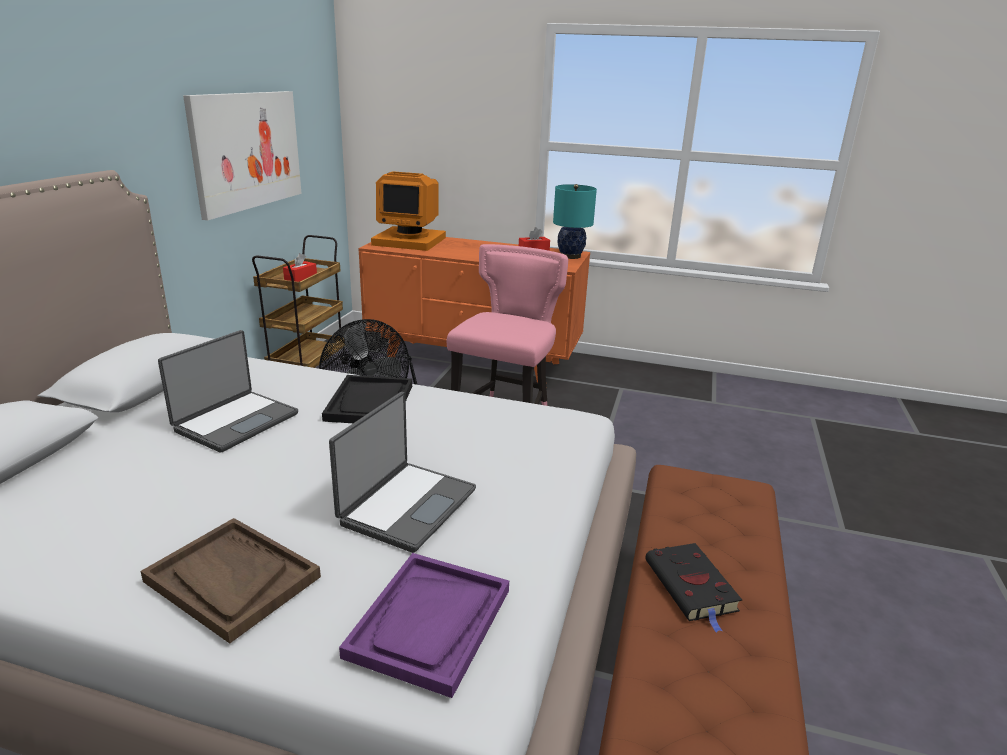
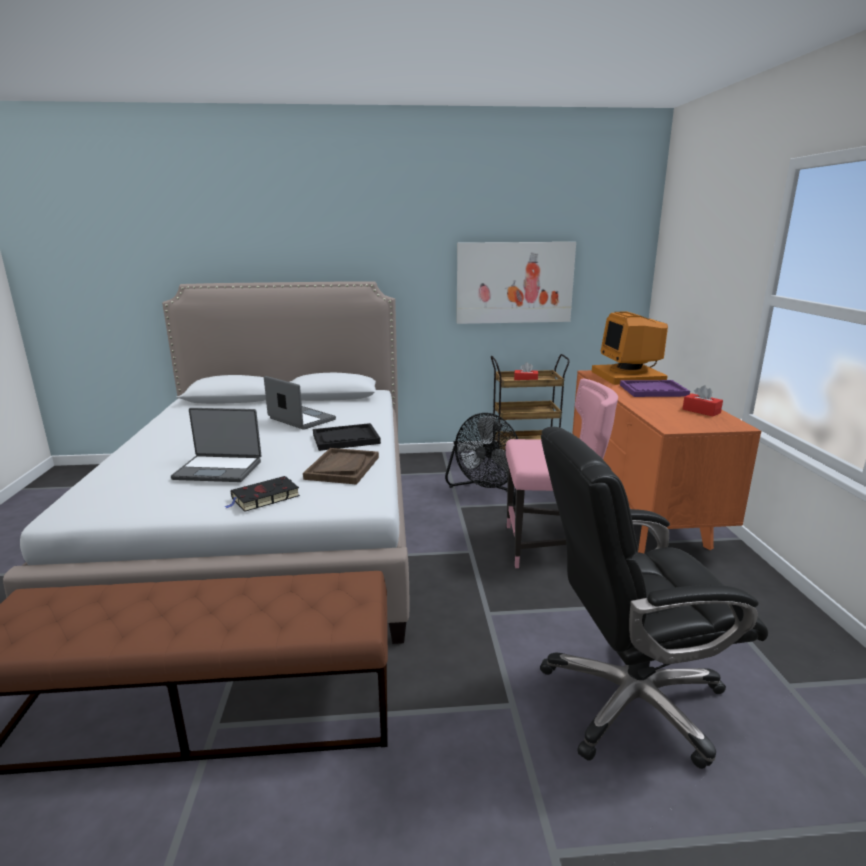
camera: 70 degrees right, 5 degrees down
brown tray [140,518,321,644] -> brown tray moved to [303,448,379,485]
laptop [158,330,298,453] -> laptop turned 150 degrees counterclockwise [264,376,336,430]
purple tray [339,553,509,698] -> purple tray moved to [620,380,690,397]
turquoise table lamp [553,184,597,259] -> none
black book [645,543,742,632] -> black book moved to [224,476,300,512]
none -> black office chair [540,427,768,769]

